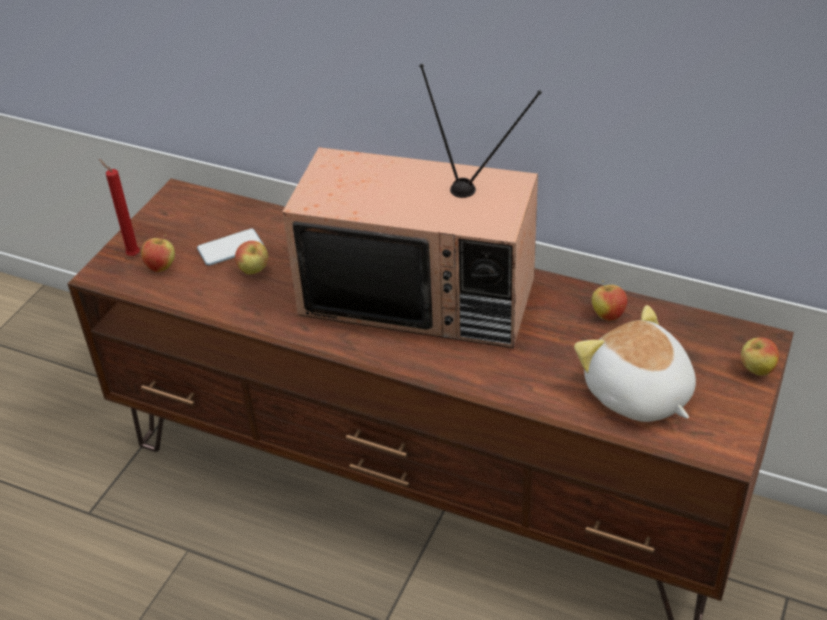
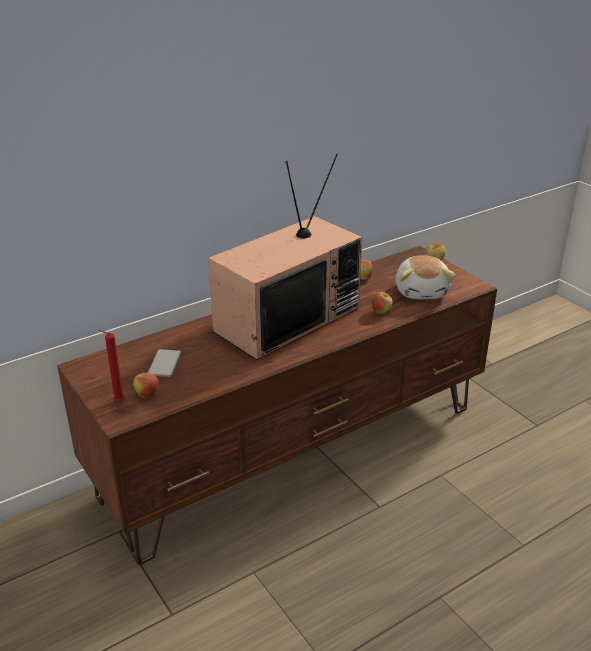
camera: 60 degrees left, 10 degrees down
apple [235,241,268,275] -> apple moved to [372,292,392,314]
plush toy [574,305,696,422] -> plush toy turned 90 degrees counterclockwise [395,255,456,299]

